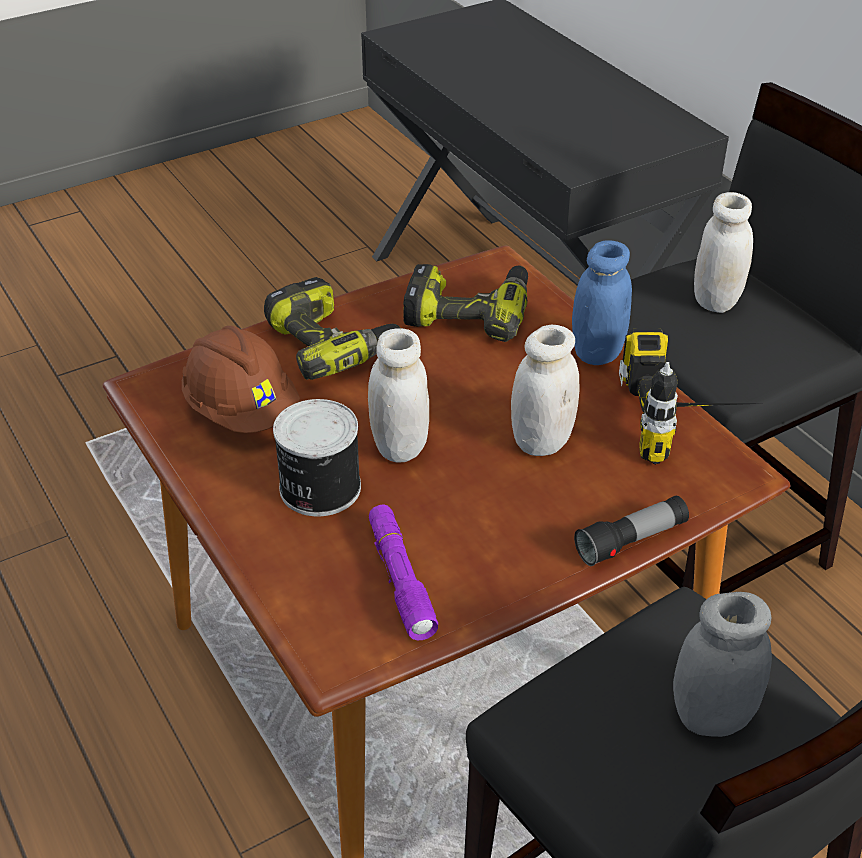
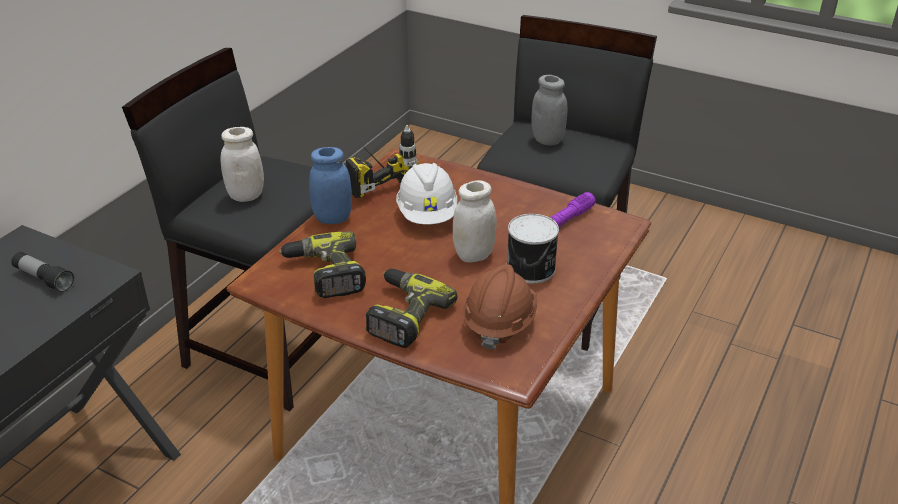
camera: 120 degrees left, 5 degrees down
white jar [511,325,580,456] -> white hard hat [396,163,457,224]
flashlight [574,496,689,566] -> flashlight moved to [11,252,74,293]

